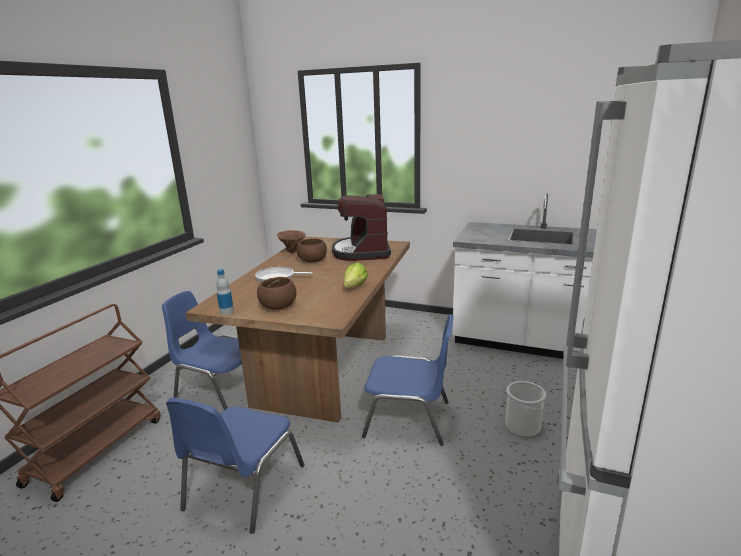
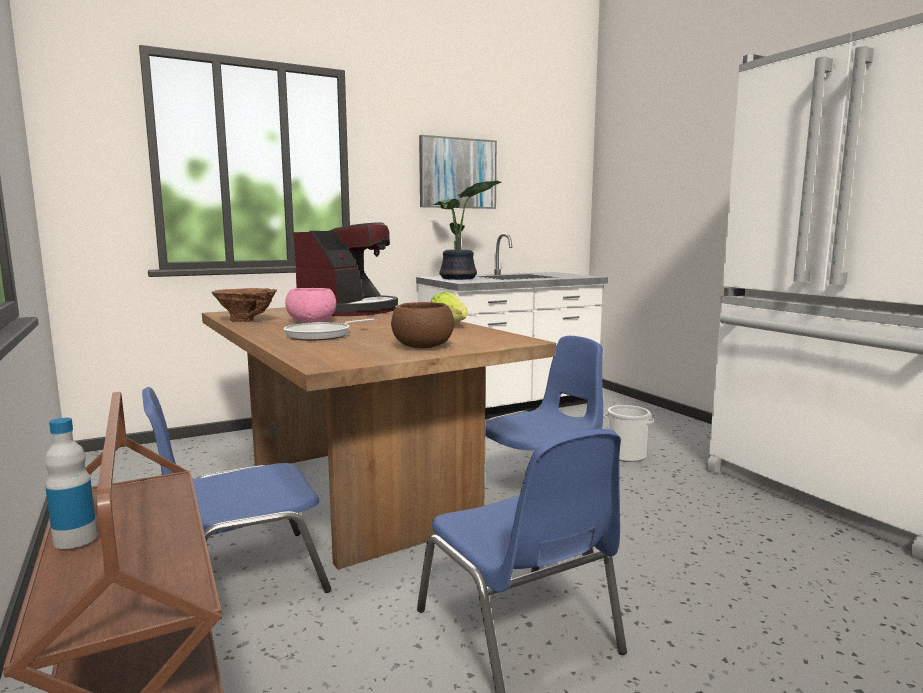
camera: 50 degrees left, 10 degrees down
bottle [216,269,234,315] -> bottle moved to [45,418,97,549]
brown bowl [296,238,327,263] -> pink bowl [285,288,336,323]
coffee machine [332,194,391,261] -> coffee machine turned 105 degrees counterclockwise [294,222,398,316]
none -> picture [419,135,497,209]
none -> potted plant [433,181,502,280]

